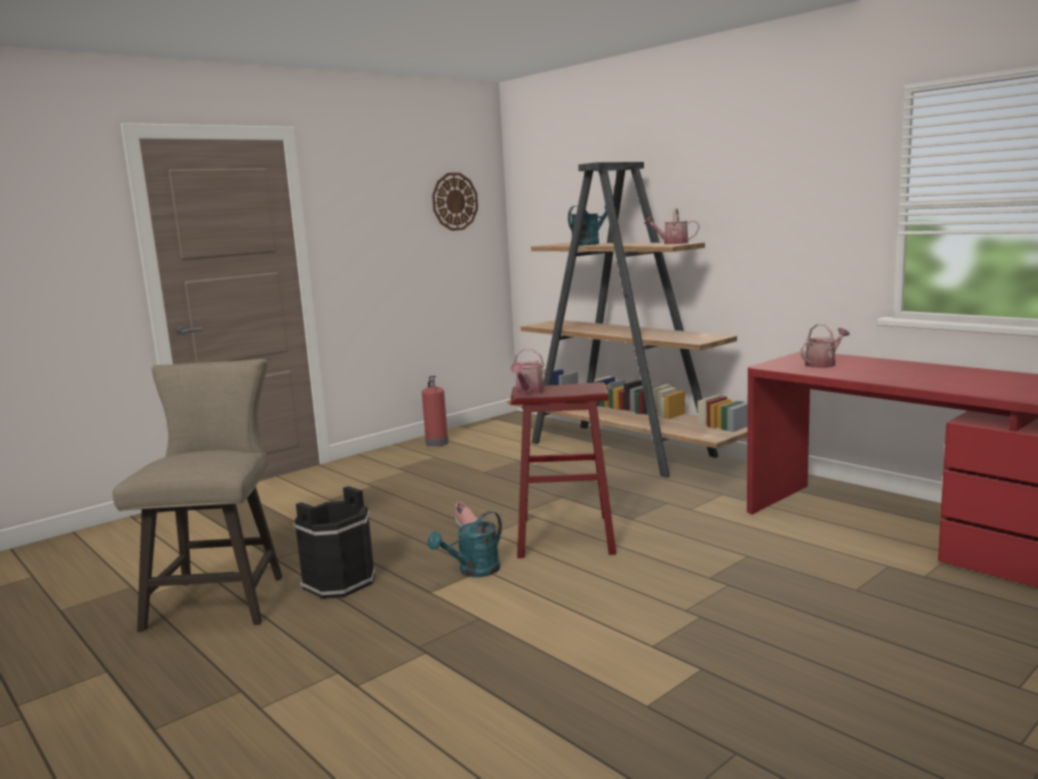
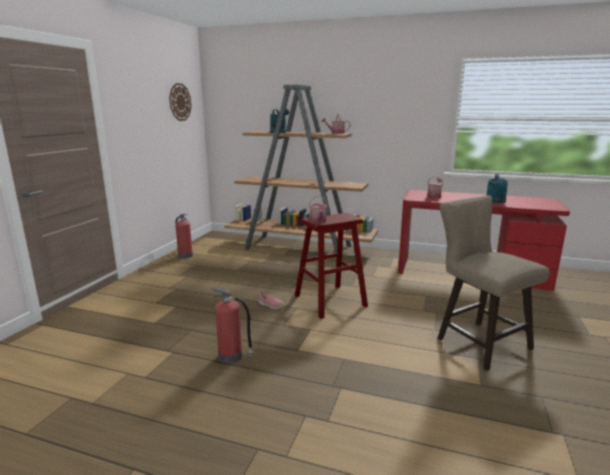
camera: 30 degrees left, 5 degrees up
beige stool [113,359,282,632] -> beige stool moved to [438,196,550,371]
black bucket [293,486,375,599] -> fire extinguisher [212,287,253,363]
turquoise watering can [428,511,502,577] -> turquoise watering can moved to [487,173,508,203]

